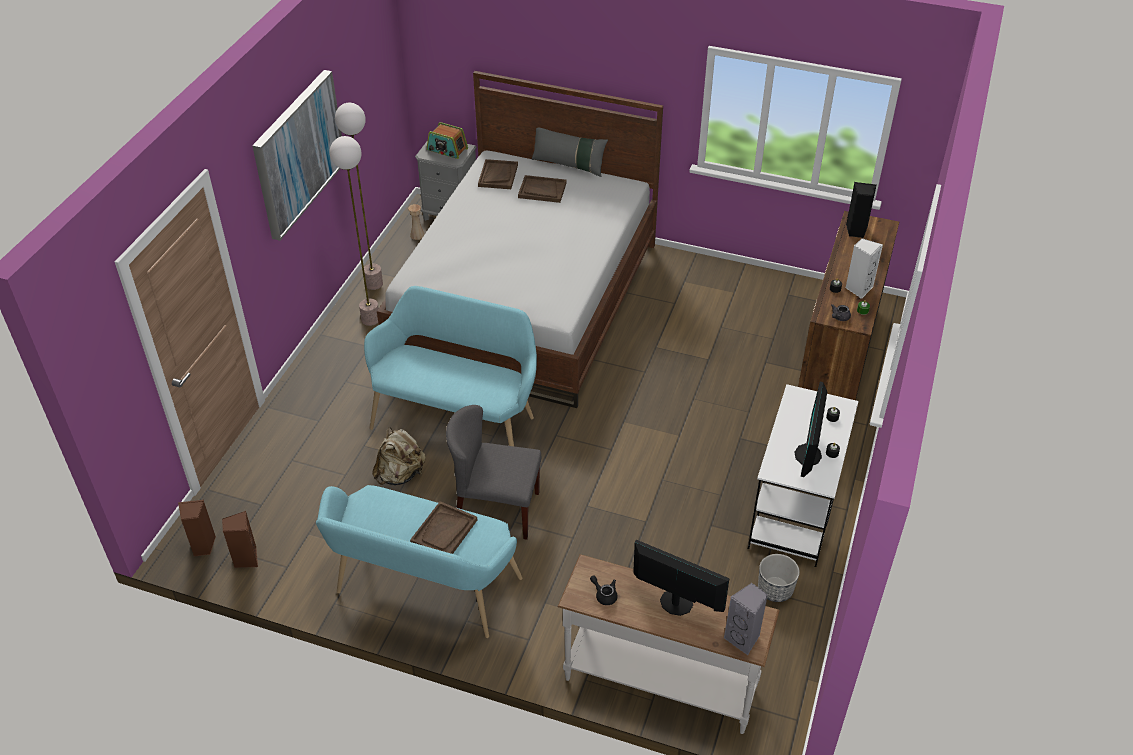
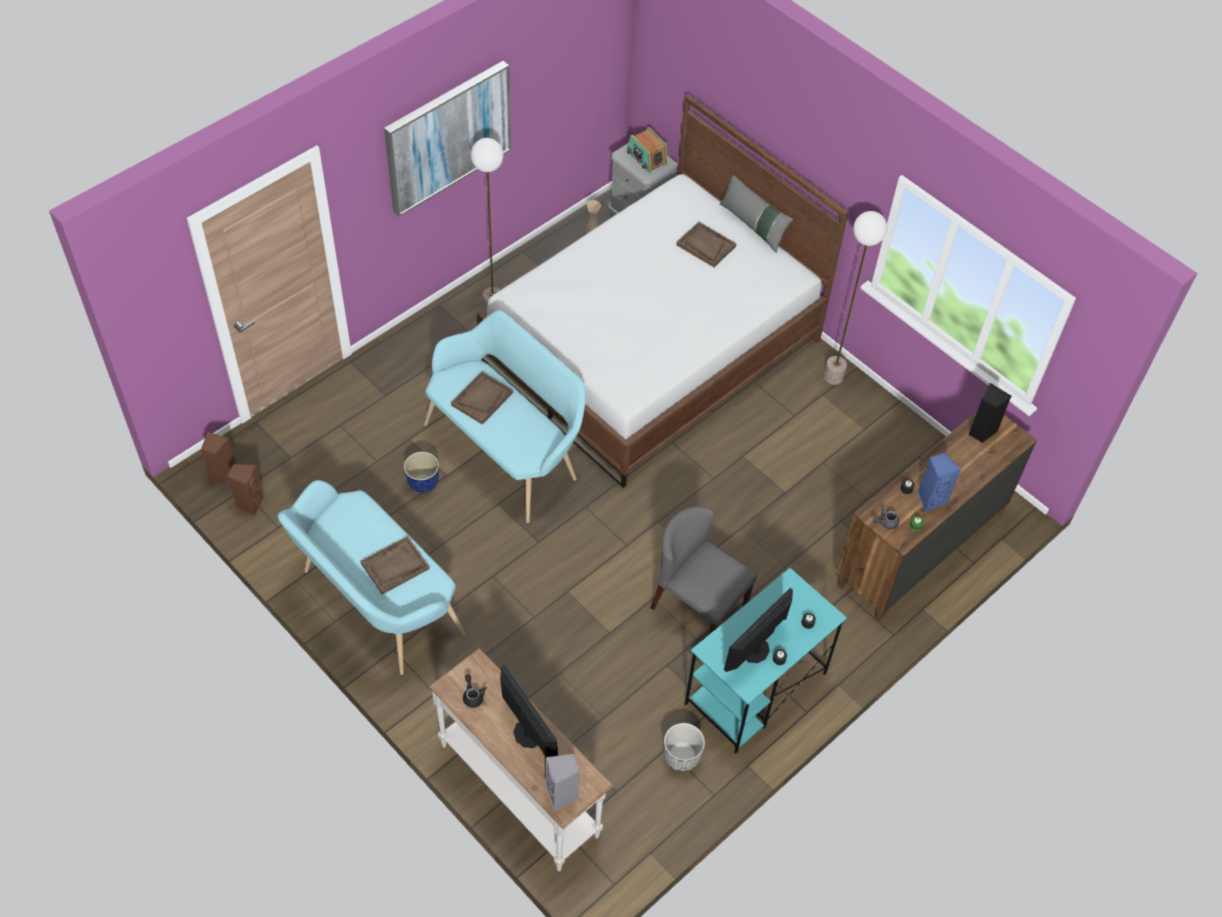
camera: 25 degrees right, 10 degrees up
floor lamp [335,103,383,290] -> floor lamp moved to [824,211,887,385]
beige backpack [372,428,426,485] -> planter [404,452,439,493]
grey chair [446,405,542,540] -> grey chair moved to [650,506,757,634]
brown tray [478,159,518,189] -> brown tray moved to [451,371,513,425]
white desk [748,384,859,567] -> turquoise desk [684,568,847,754]
white speaker [845,238,883,299] -> blue speaker [918,453,961,512]

